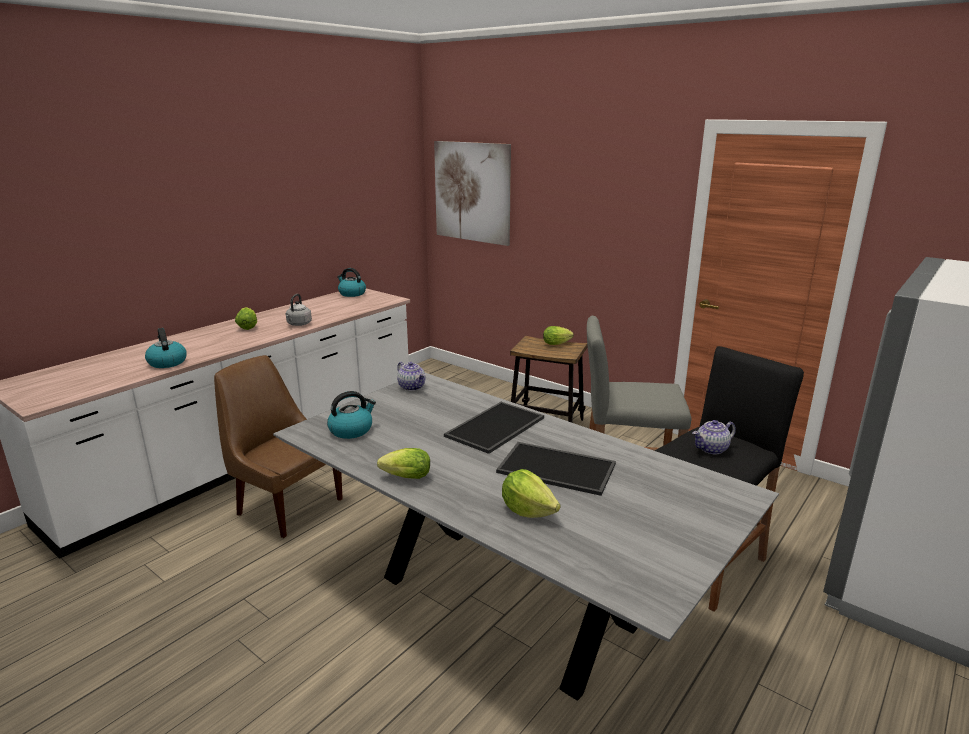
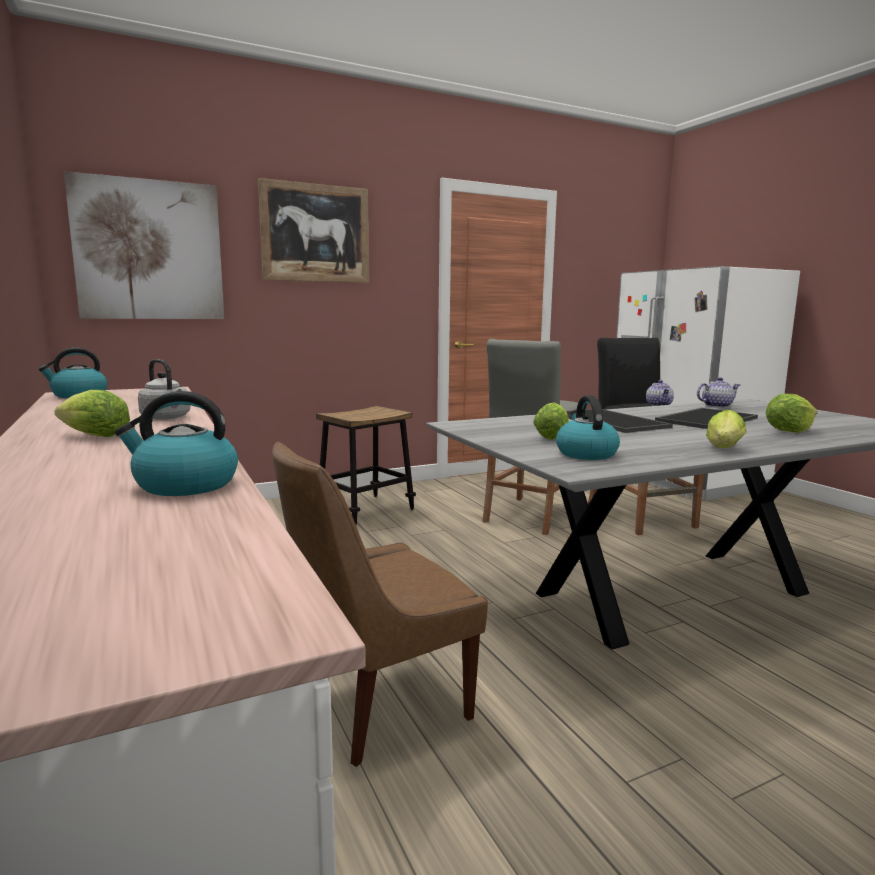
camera: 65 degrees left, 10 degrees down
teapot [397,362,425,391] -> teapot moved to [697,377,740,408]
lettuce [543,326,574,345] -> lettuce moved to [533,402,568,440]
none -> picture [258,178,369,283]

